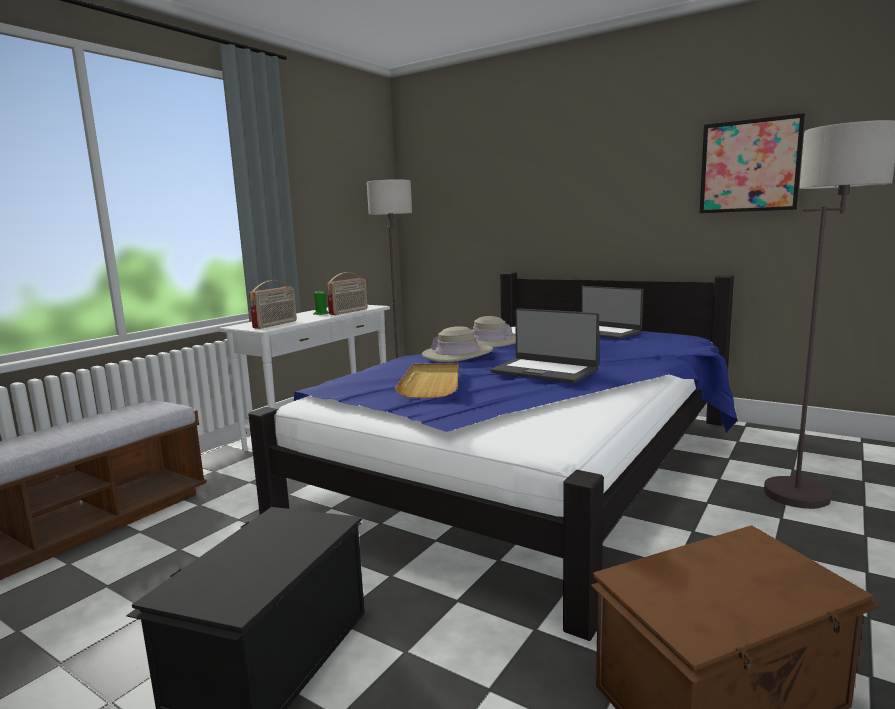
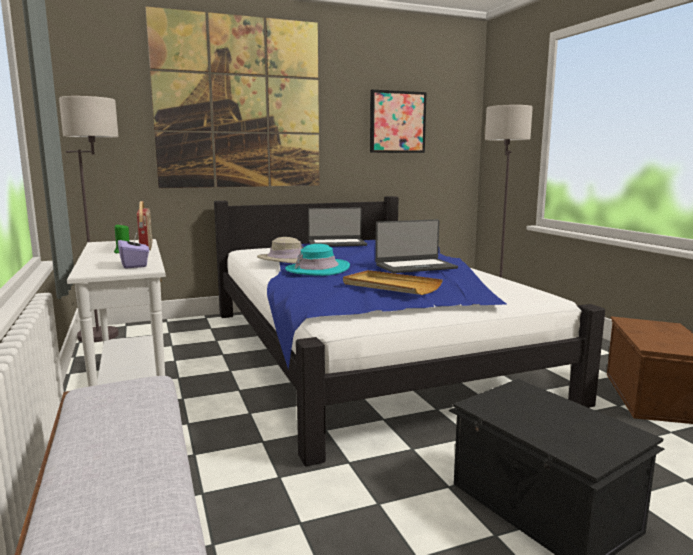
camera: 55 degrees left, 0 degrees up
radio [249,280,297,329] -> purple tissue box [118,232,149,269]
beige hat [422,326,493,362] -> turquoise hat [285,244,350,276]
none -> picture [145,6,319,188]

